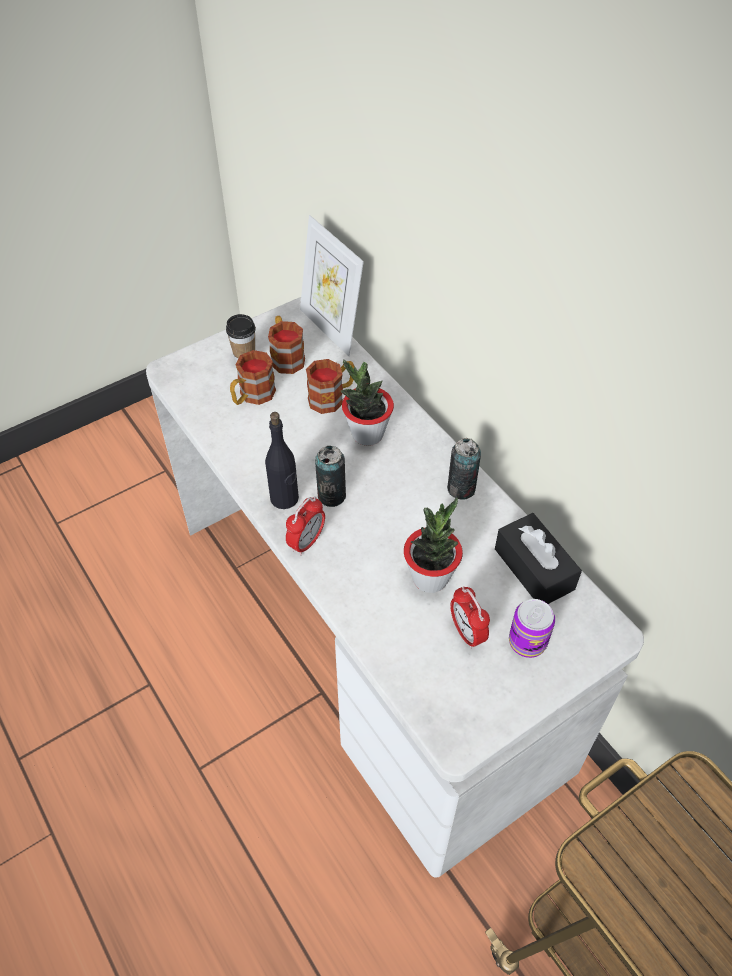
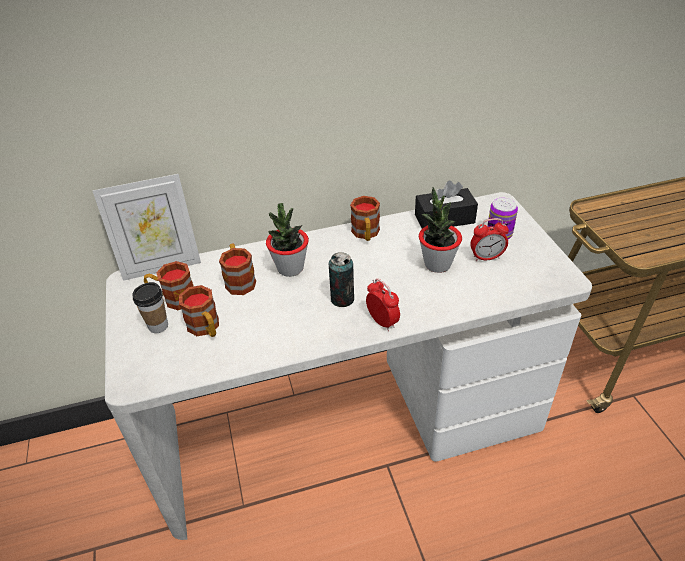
camera: 70 degrees left, 10 degrees down
black bottle [265,412,299,509] -> none
can [447,438,481,500] -> mug [350,196,380,241]

